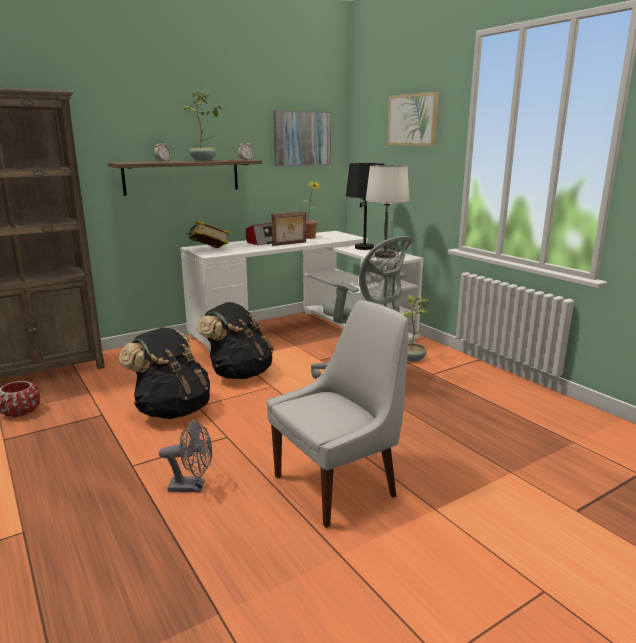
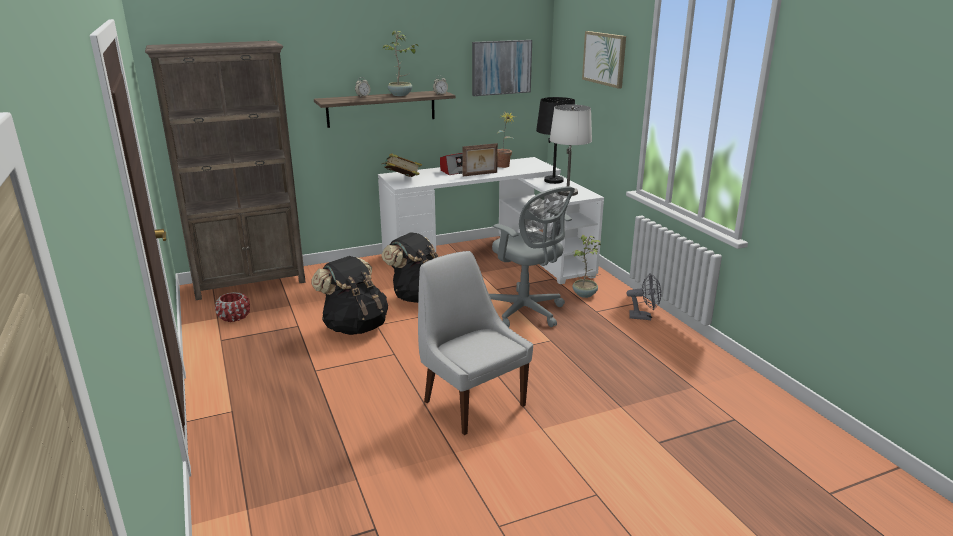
camera: 10 degrees right, 5 degrees up
grey fan [159,419,212,492] -> grey fan moved to [626,273,661,320]
white chair [267,300,409,528] -> white chair turned 105 degrees counterclockwise [418,251,533,435]

